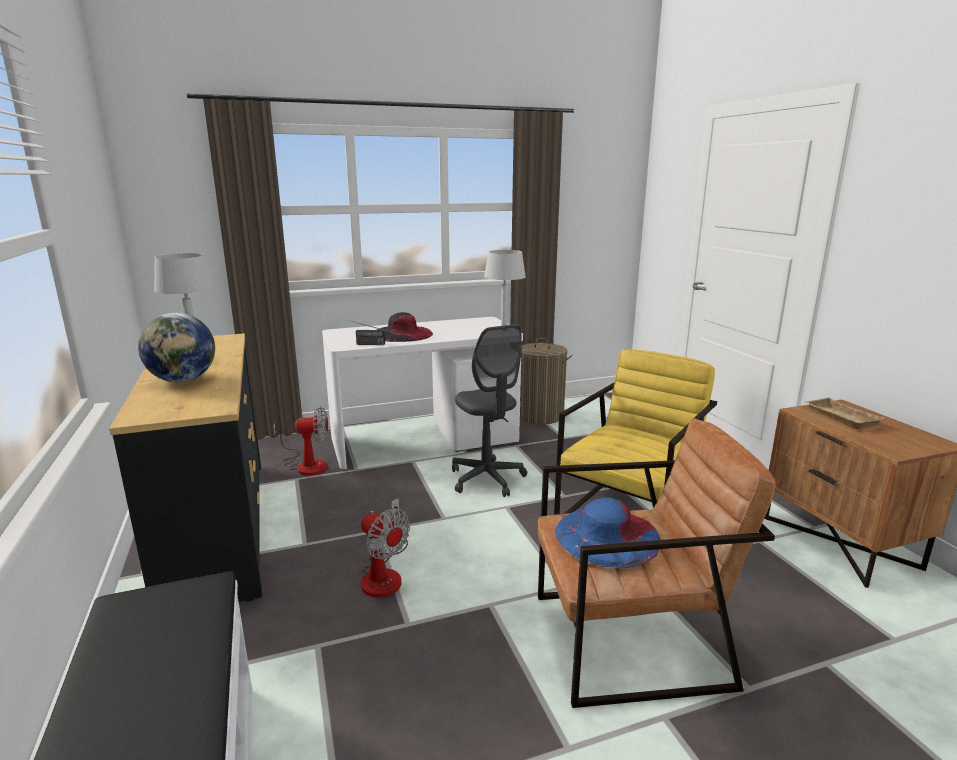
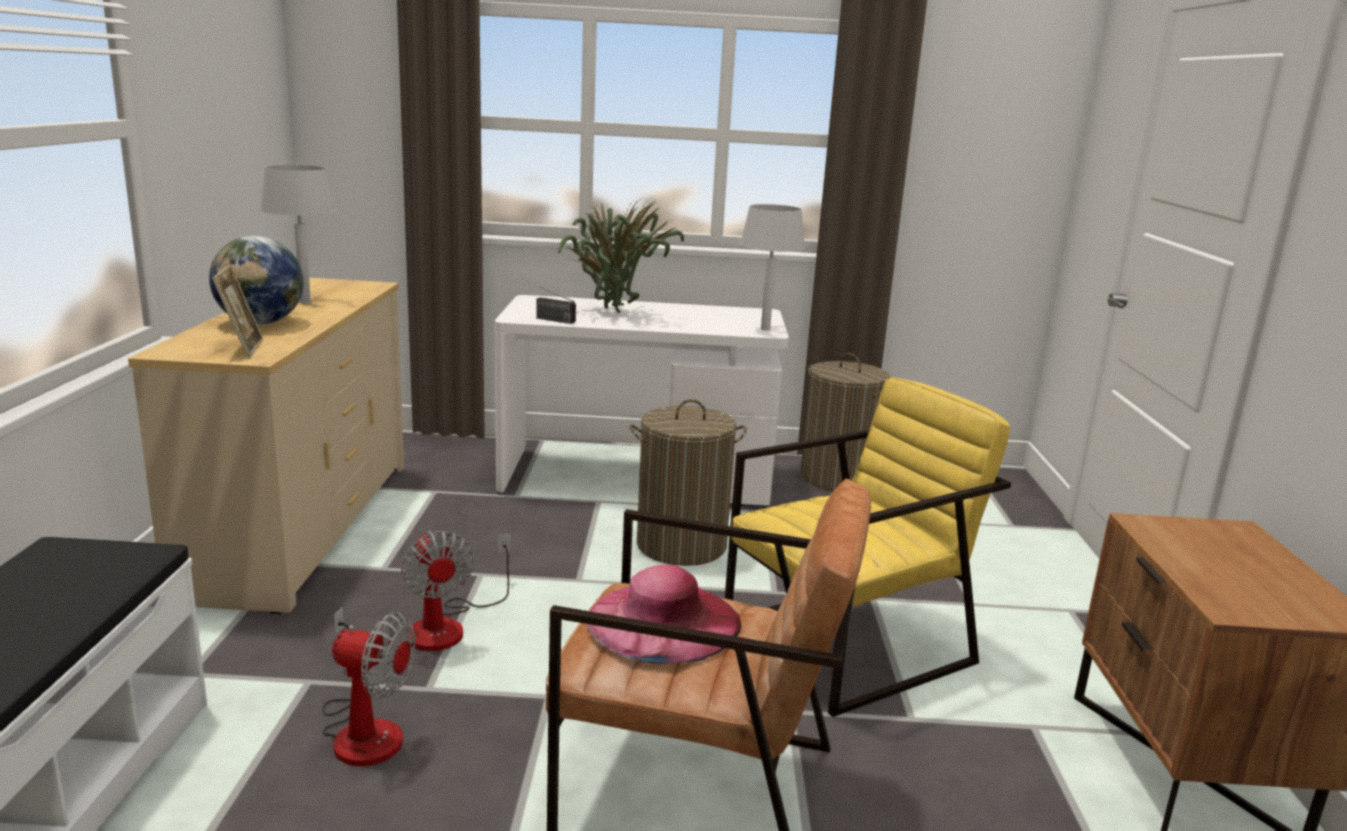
camera: 20 degrees right, 0 degrees up
black dresser [109,333,262,602] -> beige dresser [128,278,404,614]
fan [273,407,328,476] -> fan moved to [322,607,415,766]
black hat [377,312,433,342] -> potted plant [558,199,684,313]
grey office chair [452,324,527,497] -> laundry basket [630,399,747,566]
blue hat [555,497,660,568] -> pink hat [587,564,741,664]
beige tray [805,398,885,430] -> none
none -> picture frame [212,265,263,358]

